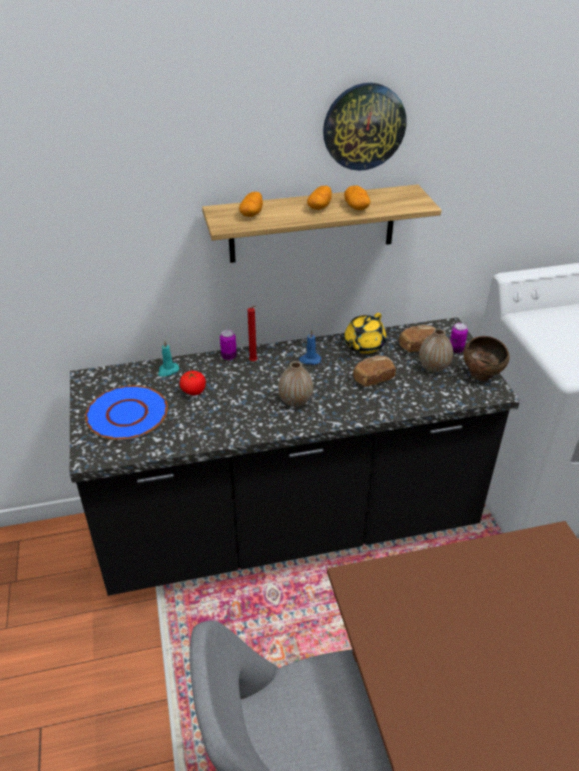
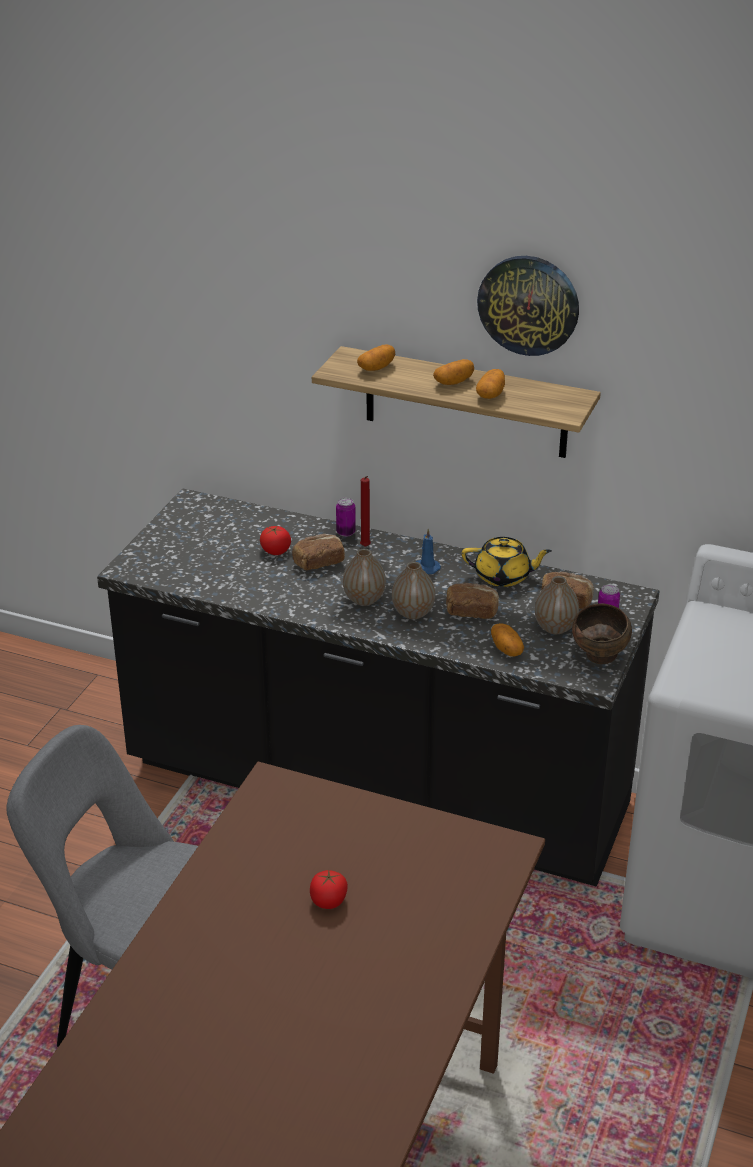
camera: 35 degrees right, 5 degrees down
blue plate [85,385,168,440] -> none
turquoise candle [158,340,179,377] -> none
yellow teapot [344,313,386,354] -> yellow teapot turned 150 degrees counterclockwise [462,537,552,587]
none -> bread [292,534,345,570]
none -> tomato [310,870,348,909]
none -> vase [392,562,435,619]
none -> potato [491,623,524,657]

